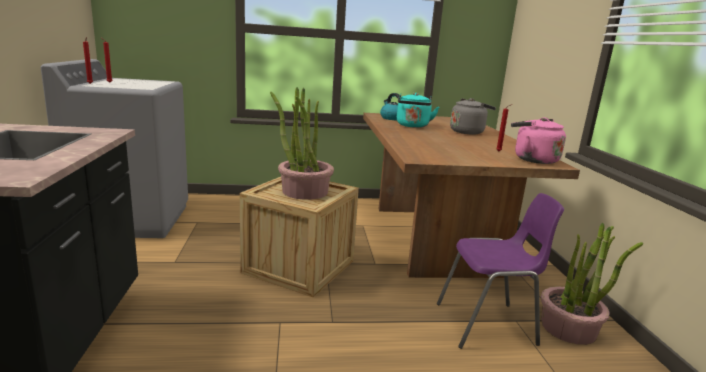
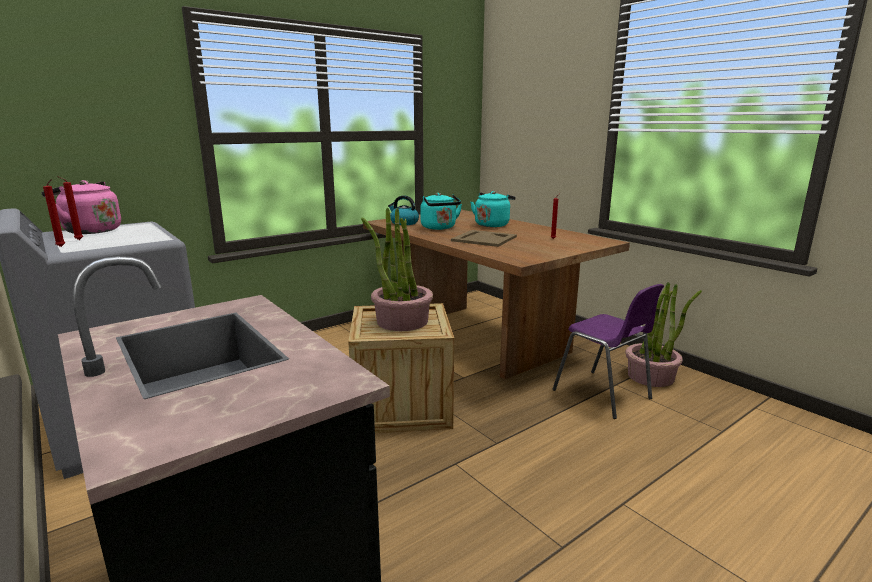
camera: 30 degrees left, 0 degrees up
purple chair [437,193,564,349] -> purple chair turned 90 degrees clockwise [553,284,664,419]
grey kettle [450,98,496,135] -> turquoise kettle [470,191,516,227]
pink kettle [511,117,566,164] -> pink kettle moved to [41,180,121,234]
none -> beige tray [451,230,517,247]

